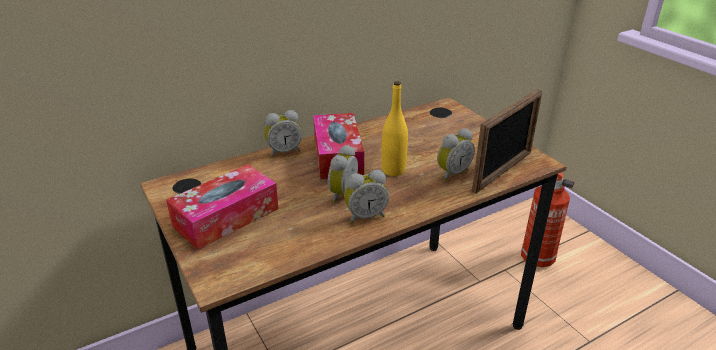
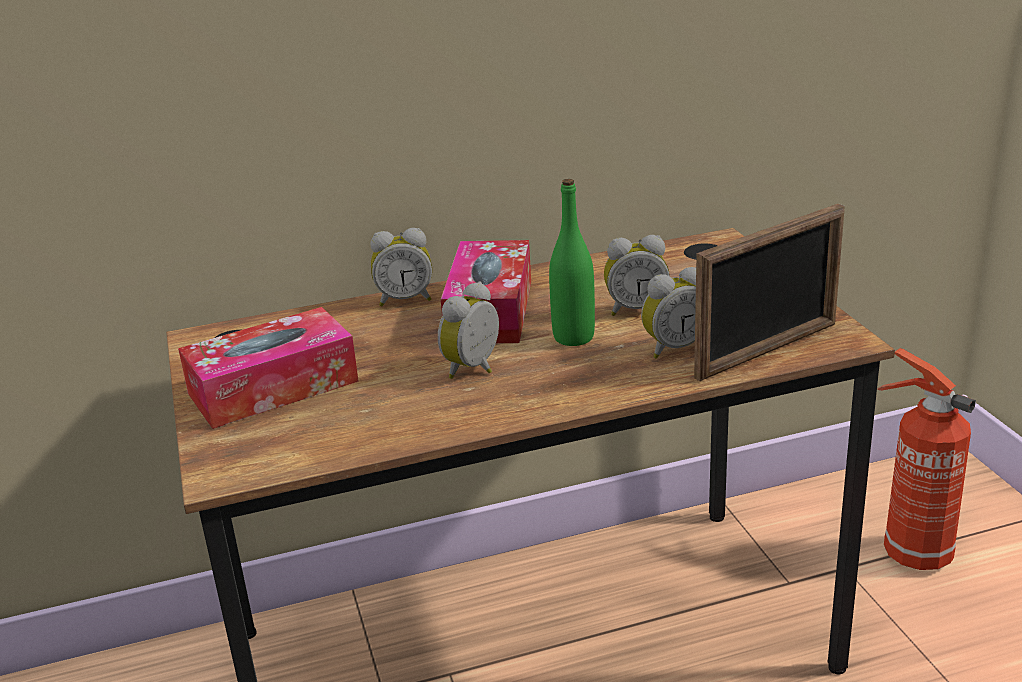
camera: 15 degrees right, 5 degrees down
alarm clock [344,169,389,224] -> alarm clock moved to [604,235,670,316]
yellow bottle [382,81,408,176] -> green bottle [549,179,595,346]

